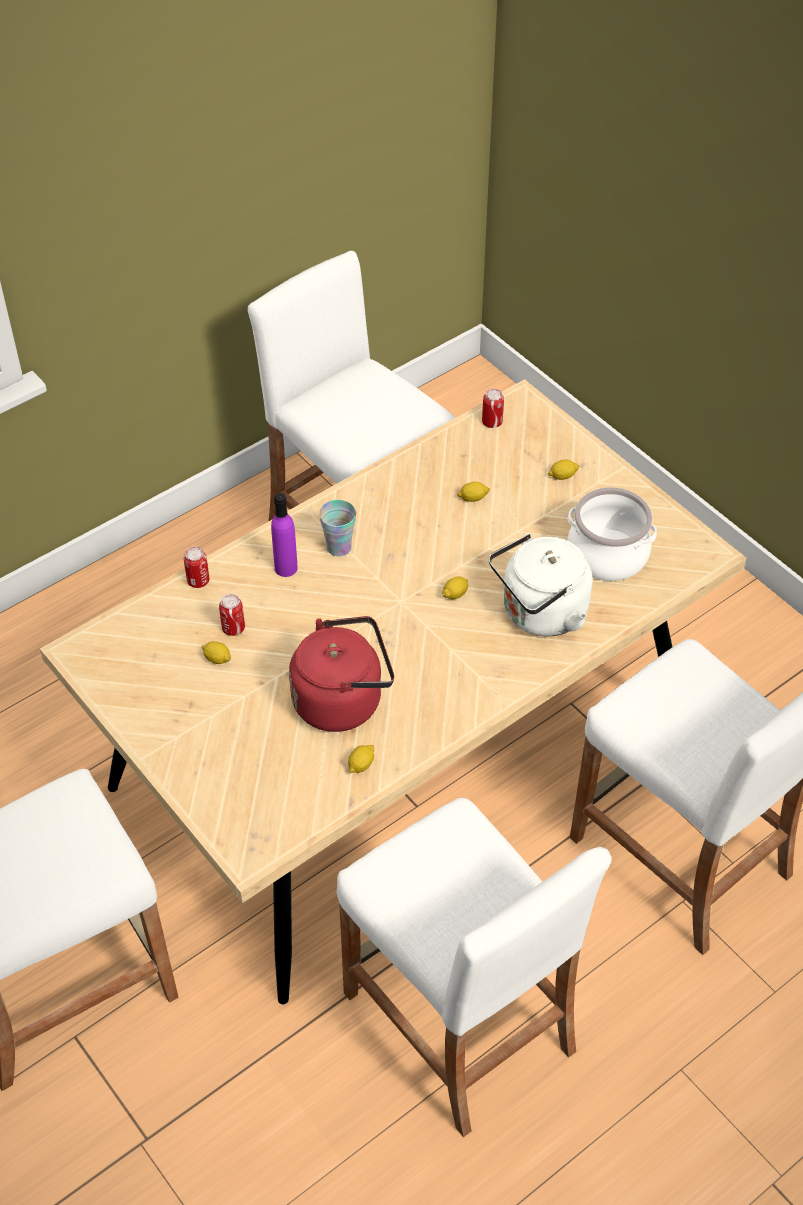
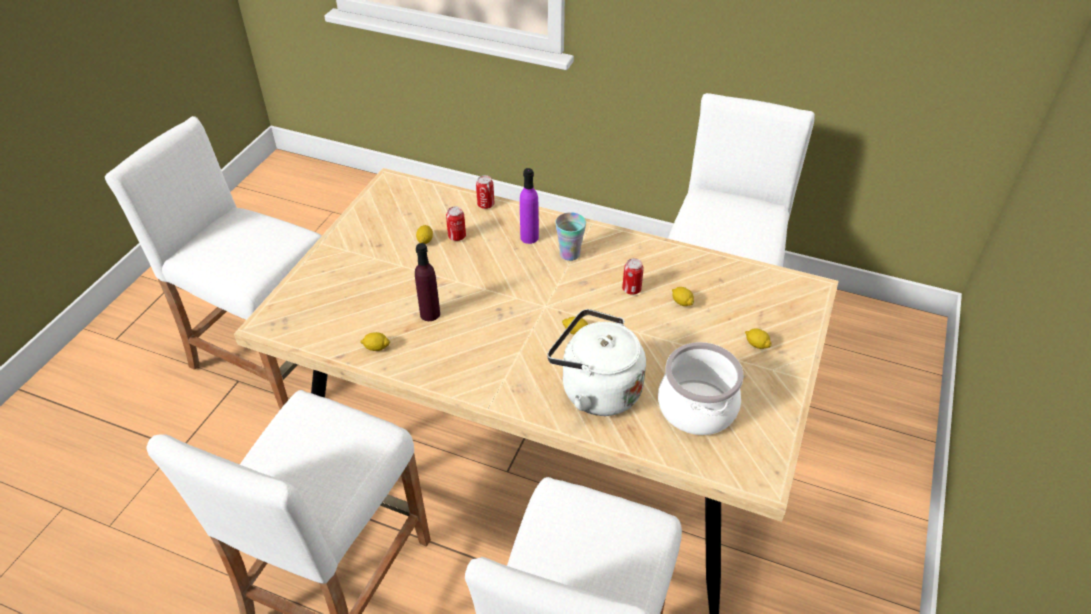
camera: 60 degrees right, 5 degrees down
red kettle [289,616,394,732] -> purple bottle [415,243,440,321]
can [482,389,504,428] -> can moved to [622,258,644,295]

